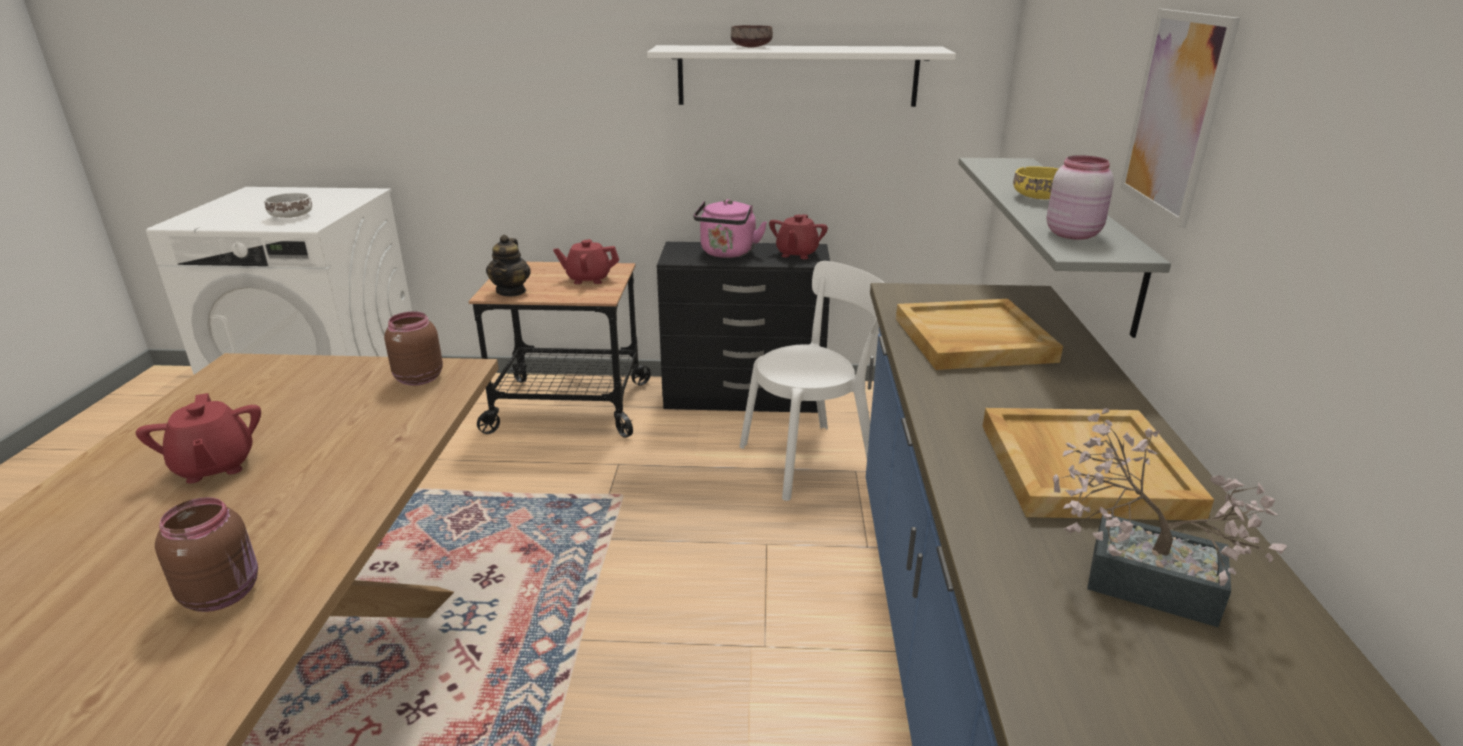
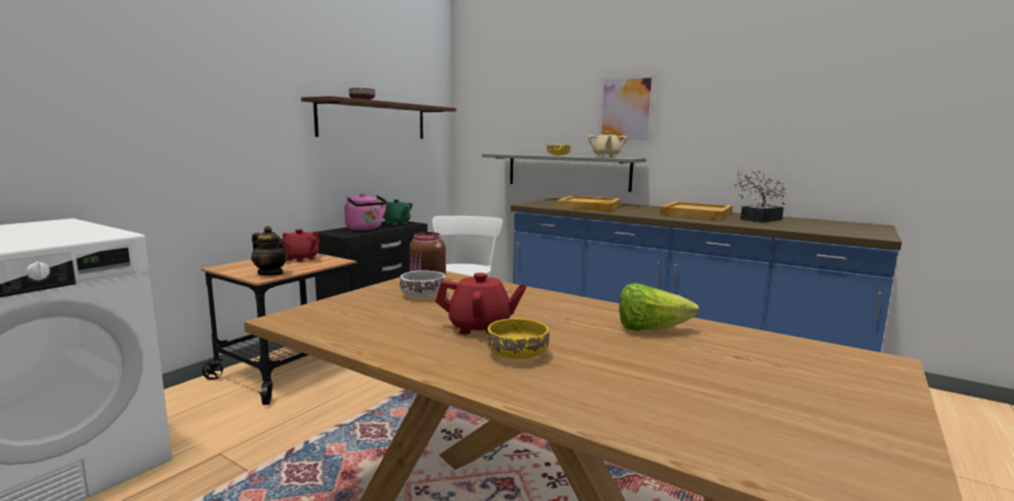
camera: 60 degrees left, 15 degrees down
brown jar [155,497,258,612] -> lettuce [619,283,699,331]
white bowl [264,193,312,218] -> white bowl moved to [400,270,446,297]
white shelf [647,45,956,107] -> brown shelf [301,96,456,139]
red teapot [769,214,828,259] -> green teapot [381,199,412,225]
pink jar [1047,155,1114,240] -> beige teapot [588,131,627,158]
none -> yellow bowl [487,318,549,359]

